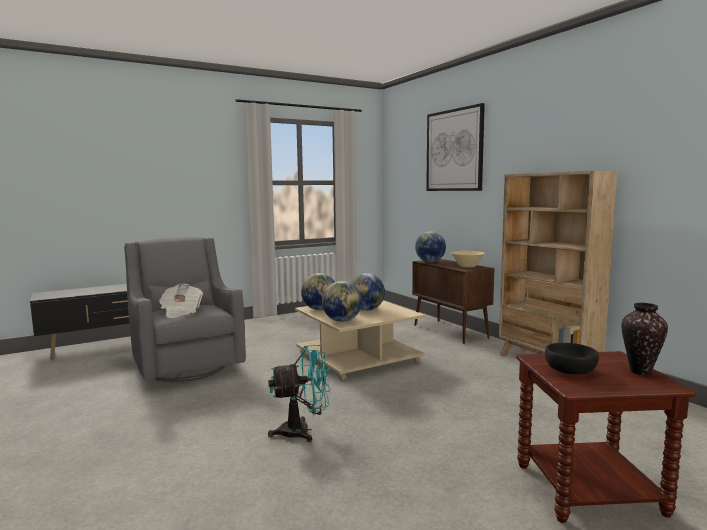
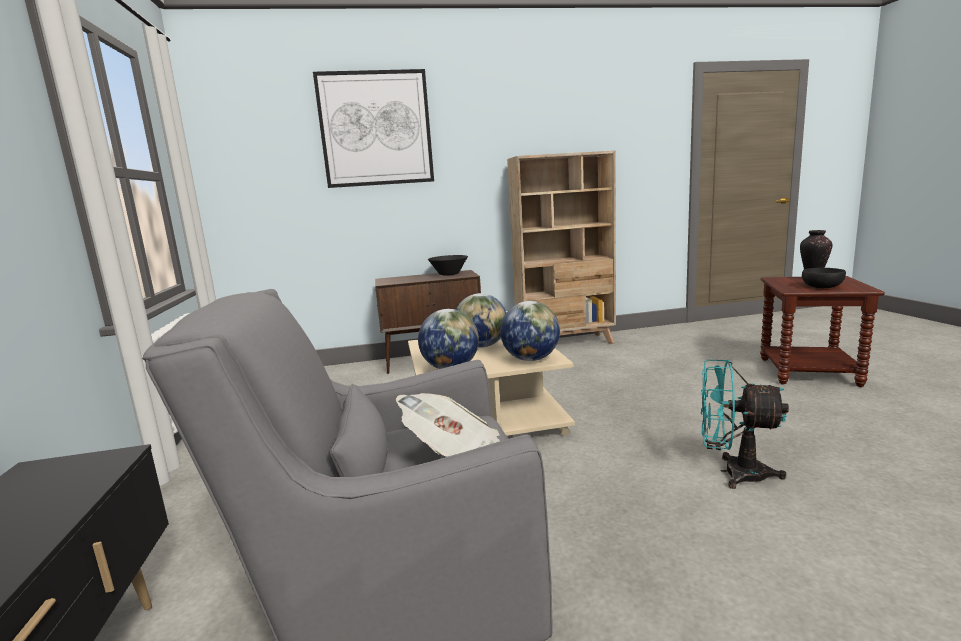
camera: 70 degrees left, 5 degrees up
turquoise fan [268,345,330,442] -> turquoise fan turned 75 degrees counterclockwise [701,360,789,489]
globe [415,231,446,262] -> none
beige bowl [451,251,485,267] -> black bowl [428,255,468,275]

